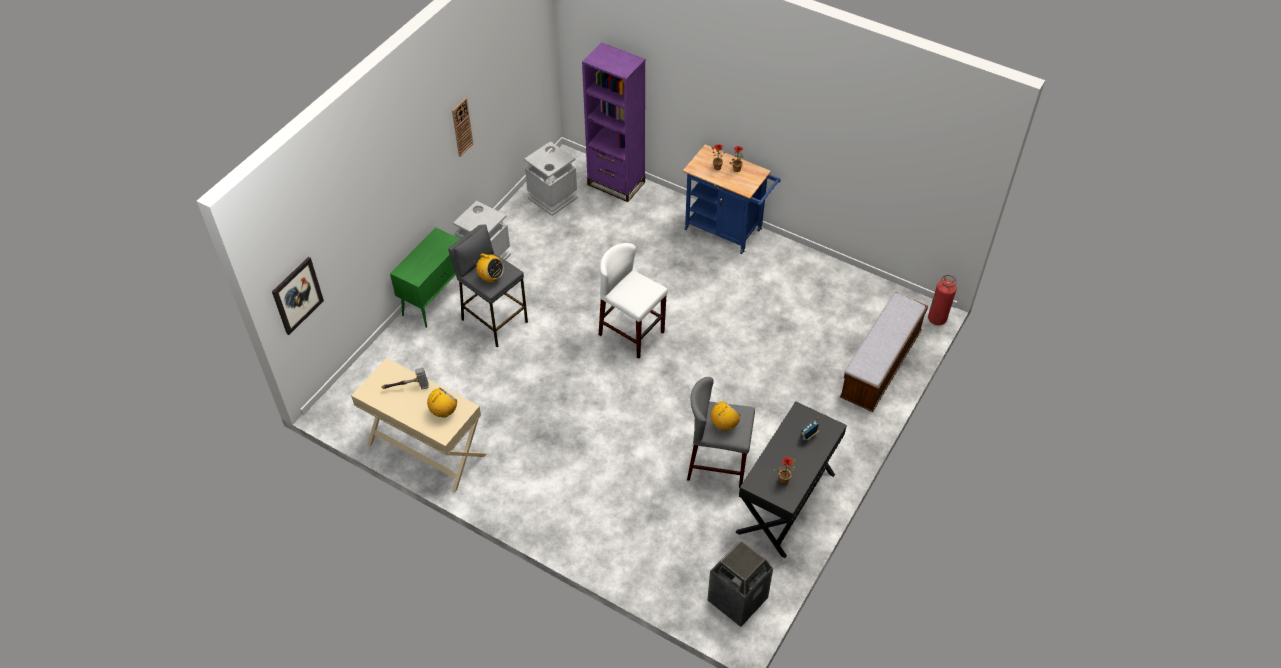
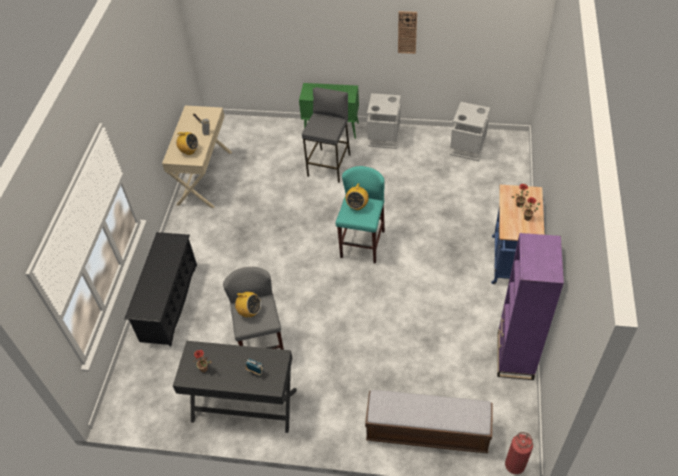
camera: 70 degrees right, 0 degrees up
picture [272,257,324,335] -> none
radio [473,253,504,283] -> radio moved to [346,184,369,210]
purple bookcase [582,42,646,202] -> purple bookcase moved to [497,233,564,380]
white stool [599,243,668,359] -> turquoise stool [335,166,385,264]
trash can [708,540,773,627] -> none
none -> black shoe rack [124,232,197,346]

